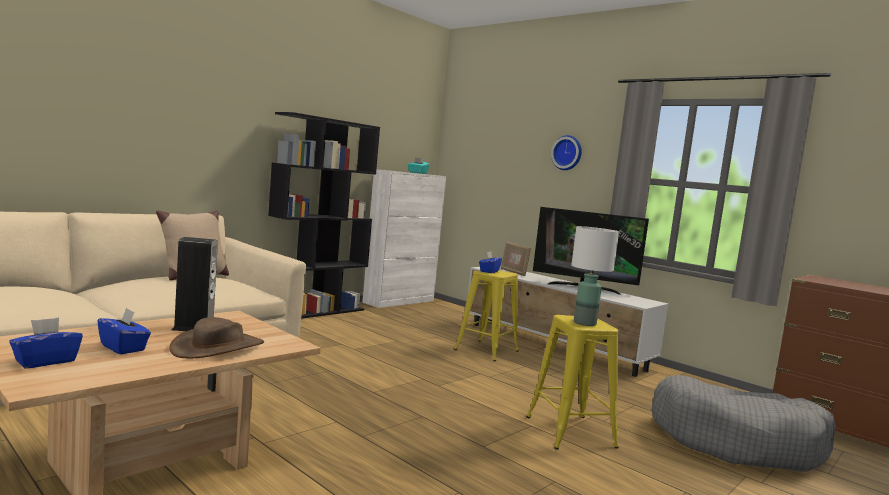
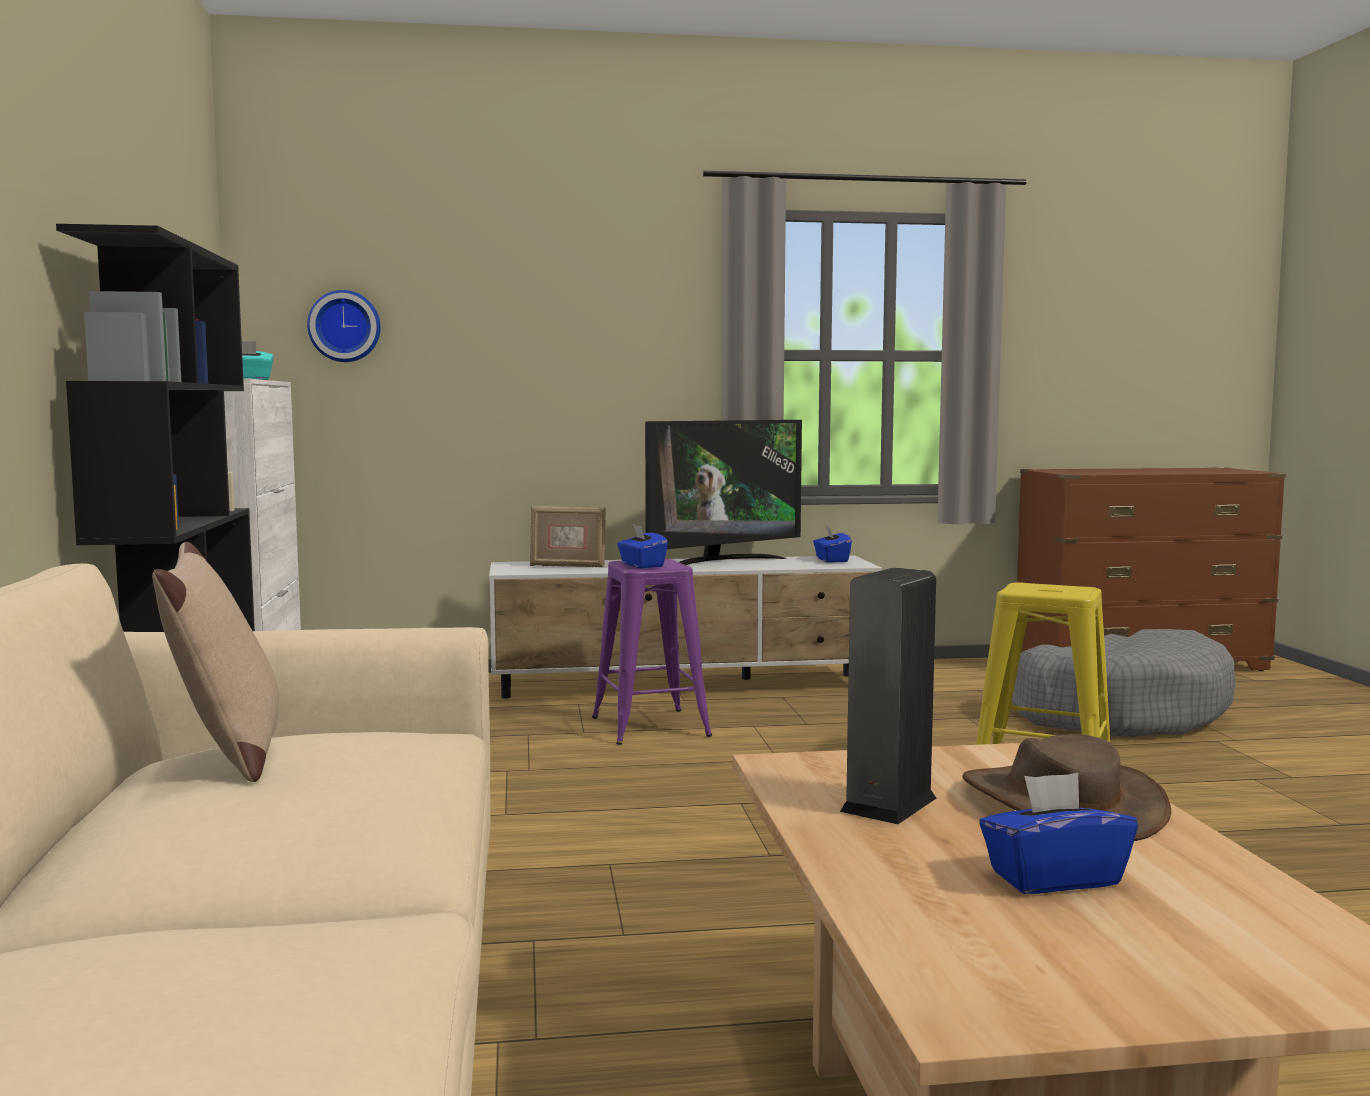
camera: 50 degrees left, 0 degrees up
blue tissue box [9,317,83,368] -> blue tissue box moved to [813,526,852,563]
yellow stool [454,270,519,361] -> purple stool [592,559,712,745]
wall clock [551,135,582,170] -> wall clock moved to [307,290,381,362]
white table lamp [571,226,619,326] -> none

